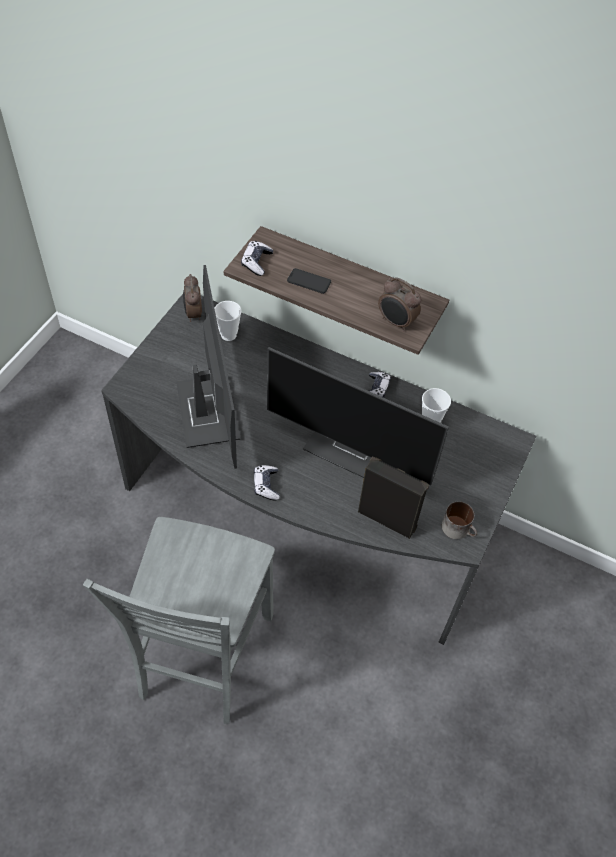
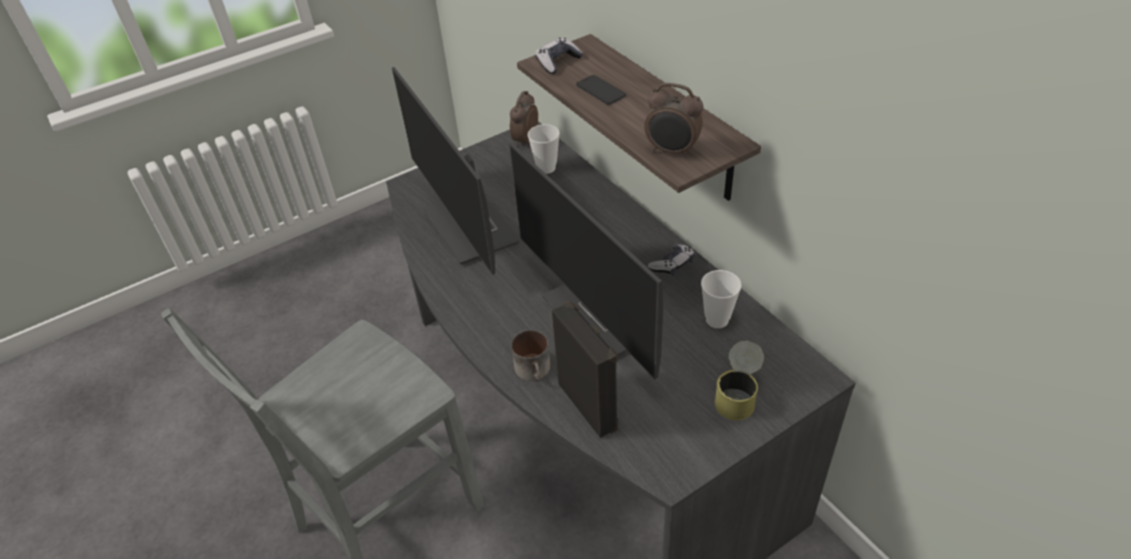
camera: 35 degrees right, 10 degrees down
monitor [176,265,241,469] -> monitor turned 135 degrees clockwise [392,67,519,275]
game controller [254,465,280,500] -> none
alarm clock [378,277,421,331] -> alarm clock turned 45 degrees counterclockwise [644,83,703,158]
mug [442,501,477,539] -> mug moved to [511,330,550,381]
none -> can [715,341,764,421]

